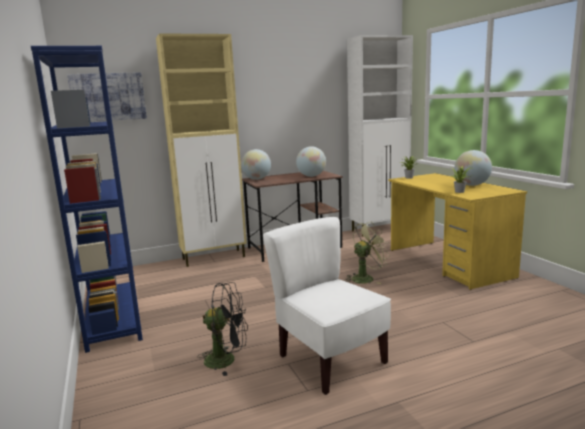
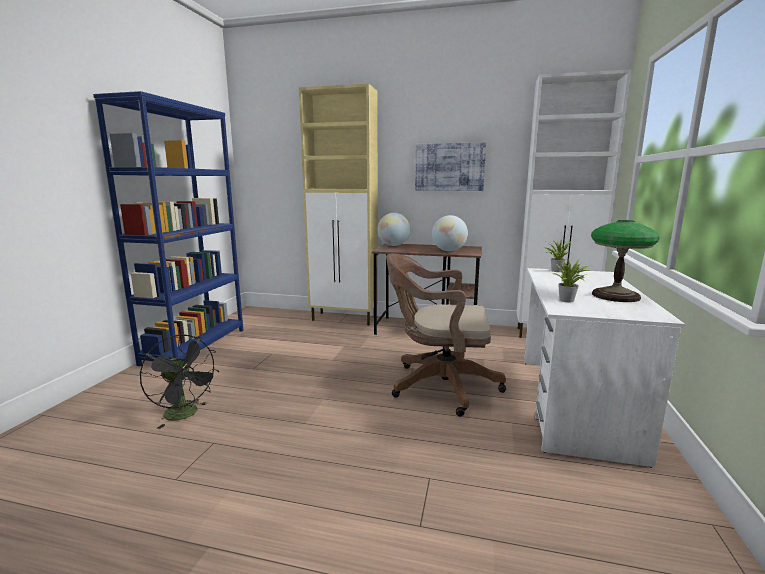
camera: 35 degrees right, 0 degrees up
picture [67,72,147,122] -> picture moved to [415,143,486,191]
white chair [263,217,391,395] -> none
green fan [344,222,390,284] -> brown office chair [386,253,506,417]
yellow desk [388,173,527,290] -> white desk [524,268,685,468]
globe [454,150,492,186] -> table lamp [591,220,660,302]

